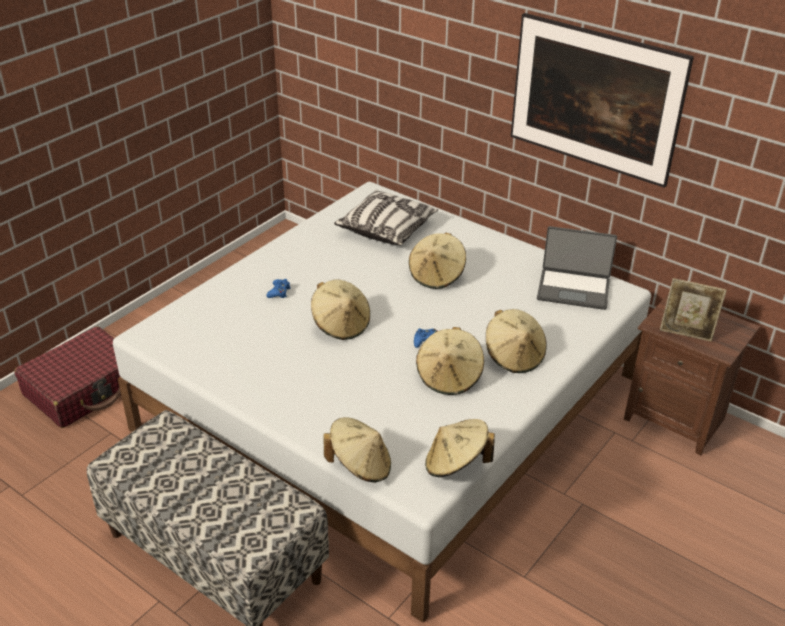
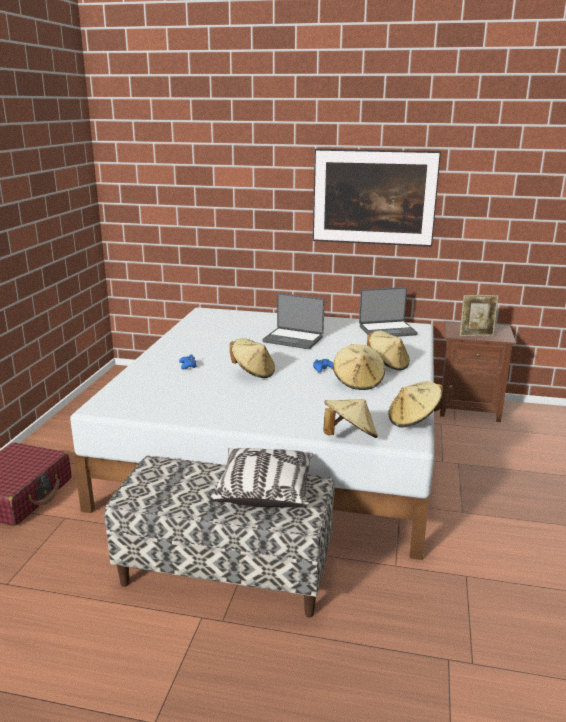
camera: 25 degrees left, 15 degrees down
pillow [334,190,438,245] -> pillow moved to [209,448,313,507]
beige hat [409,233,466,289] -> laptop [262,293,325,349]

